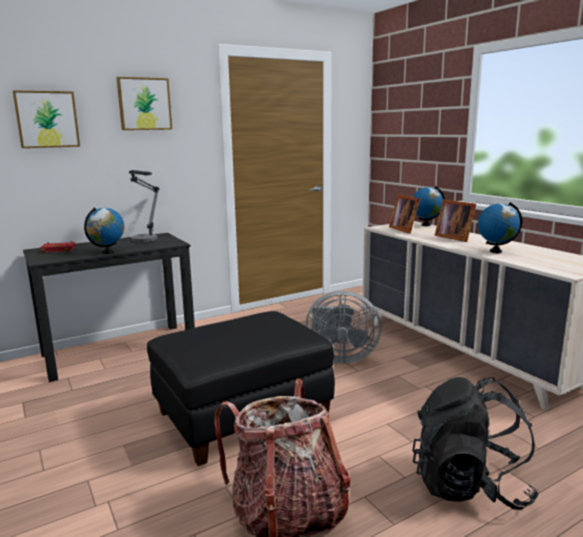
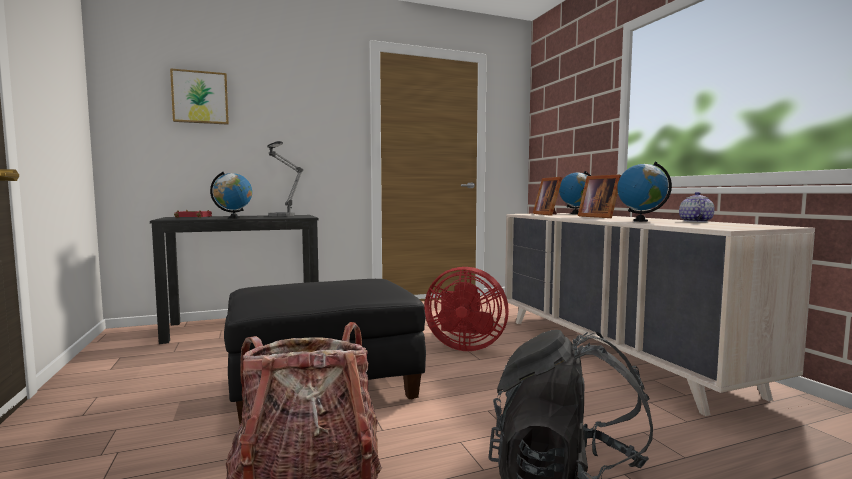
camera: 10 degrees right, 10 degrees down
picture [116,77,172,130] -> none
grey fan [305,291,381,364] -> red fan [424,267,509,351]
none -> teapot [679,192,715,222]

